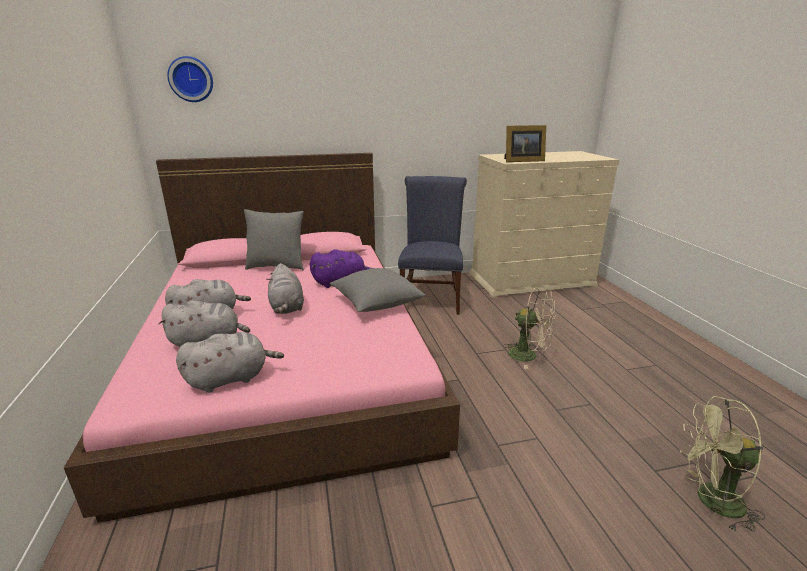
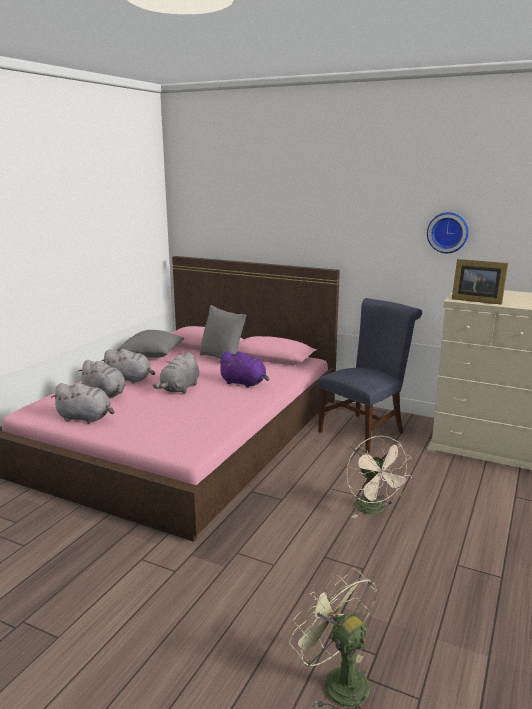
camera: 40 degrees right, 5 degrees down
wall clock [167,56,213,102] -> wall clock moved to [427,212,469,253]
grey pillow [330,268,426,312] -> grey pillow moved to [117,330,184,358]

